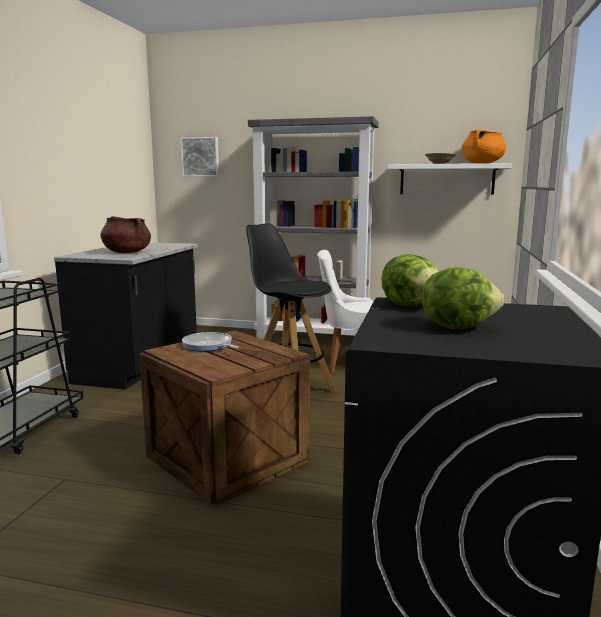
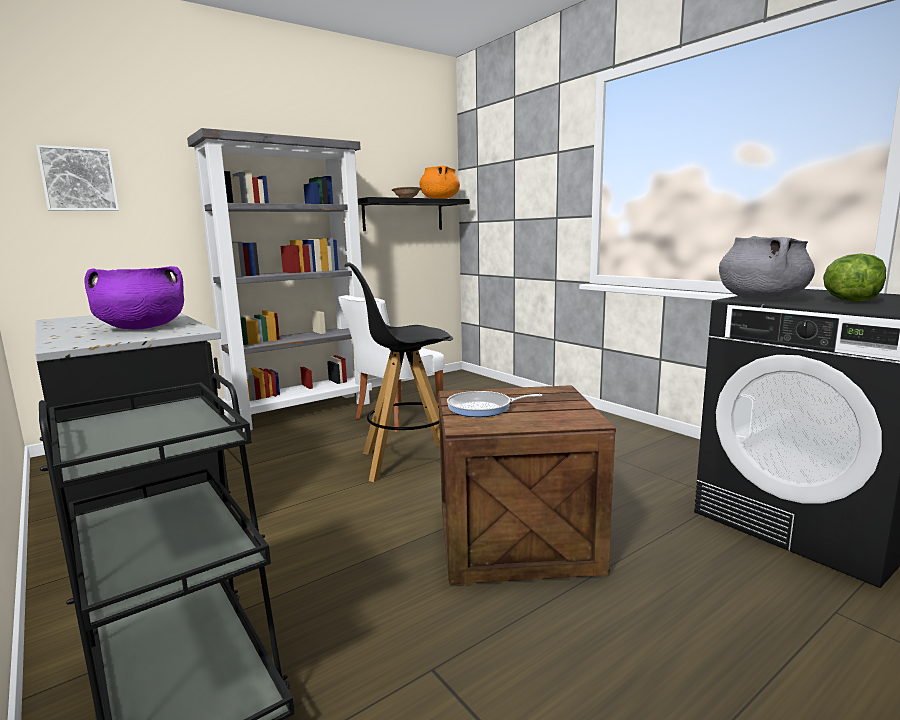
camera: 50 degrees left, 0 degrees up
brown cooking pot [100,216,151,253] -> purple cooking pot [85,266,184,329]
lettuce [381,254,438,306] -> grey cooking pot [719,236,815,300]
white shelf [388,163,512,195] -> black shelf [358,197,470,231]

